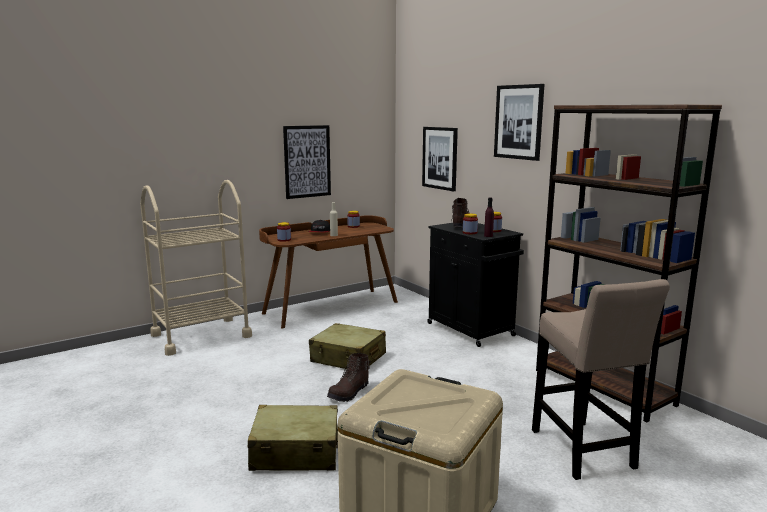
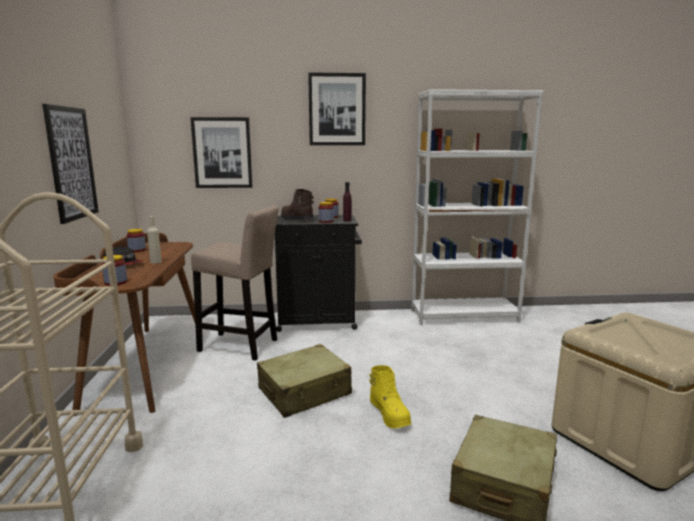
camera: 60 degrees left, 0 degrees up
brown boot [327,353,371,402] -> yellow boot [369,365,411,429]
beige stool [532,279,670,480] -> beige stool moved to [191,205,279,361]
brown bookcase [536,105,722,423] -> white bookcase [411,89,544,325]

